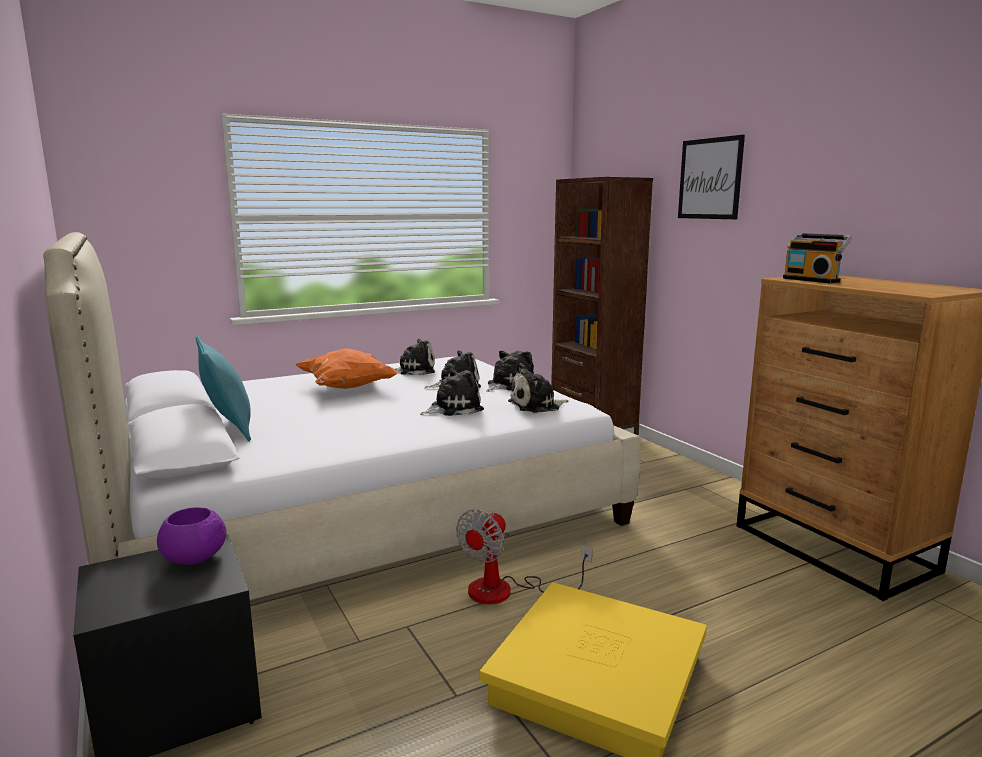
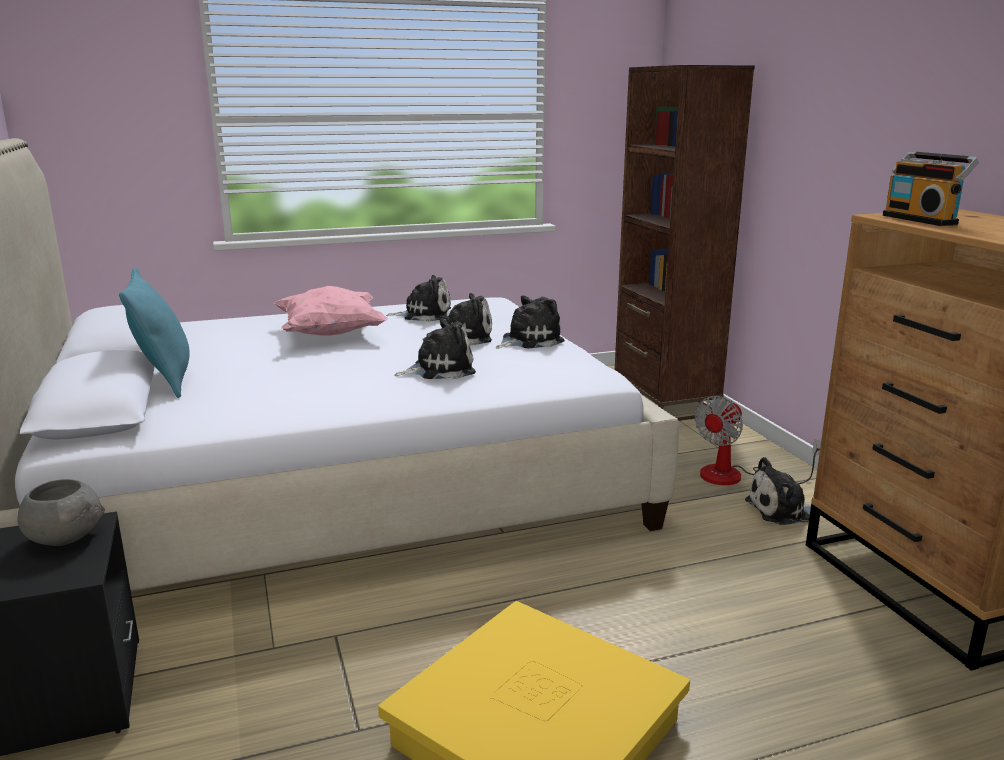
camera: 10 degrees right, 5 degrees up
purple bowl [157,507,227,565] -> grey bowl [18,479,105,546]
orange pillow [296,348,398,389] -> pink pillow [274,286,388,336]
fan [456,510,593,604] -> fan moved to [694,396,821,485]
plush toy [508,363,568,413] -> plush toy moved to [745,457,811,525]
picture [678,135,745,219] -> none

